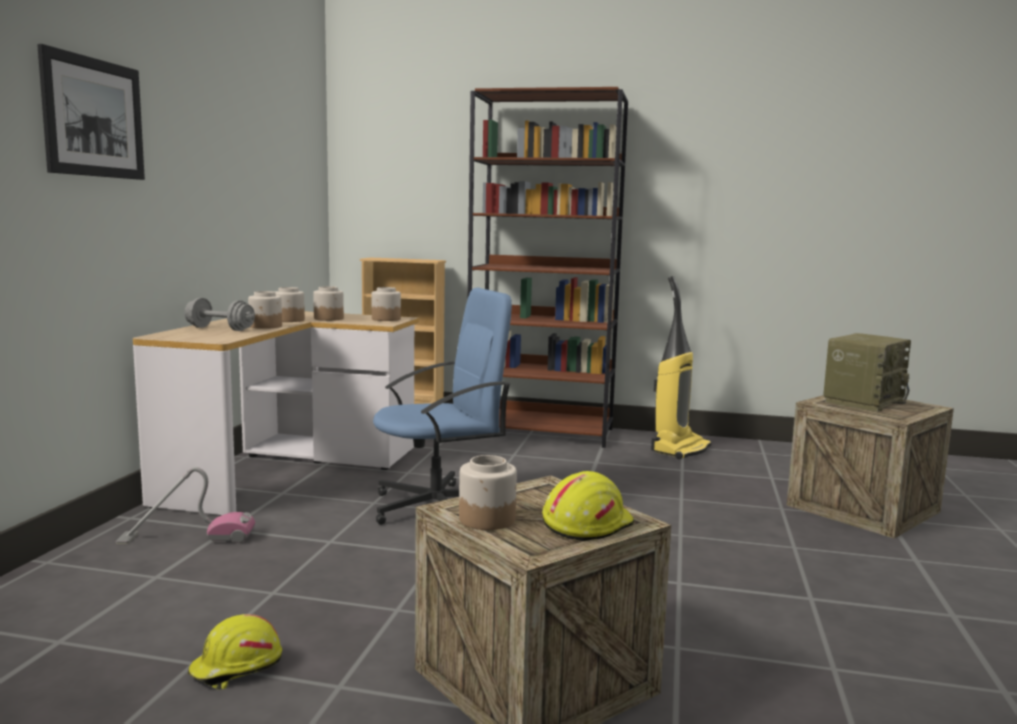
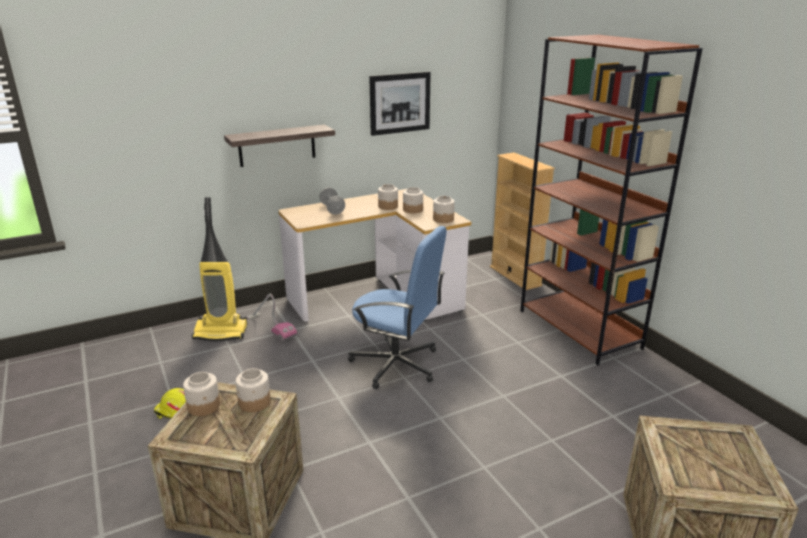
camera: 50 degrees right, 15 degrees up
picture [37,44,145,180] -> picture moved to [369,72,431,136]
jar [248,291,282,329] -> jar moved to [235,368,271,412]
yellow hard hat [542,471,634,541] -> none
vacuum cleaner [651,276,711,459] -> vacuum cleaner moved to [192,197,247,341]
radio [823,333,911,412] -> none
none -> shelf [224,125,335,167]

